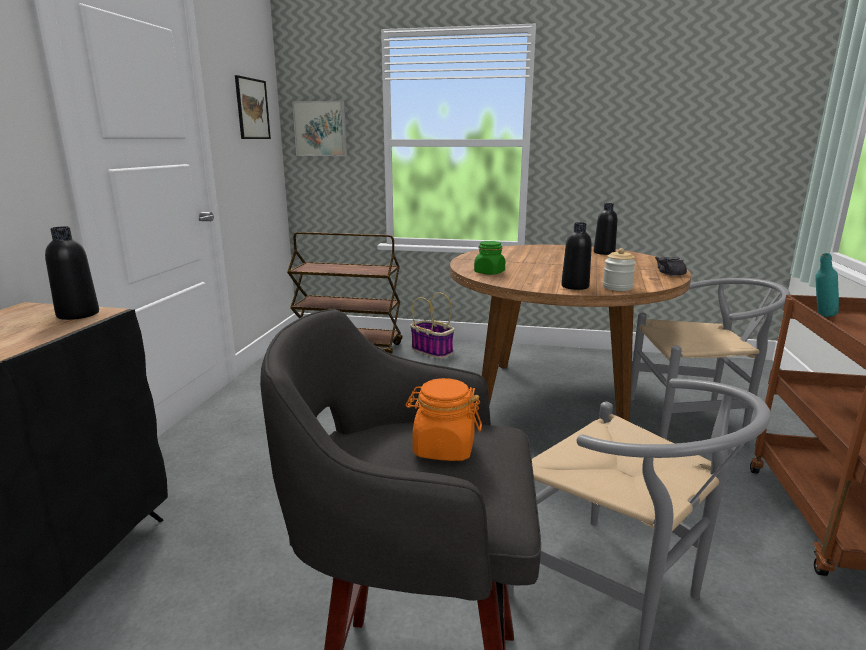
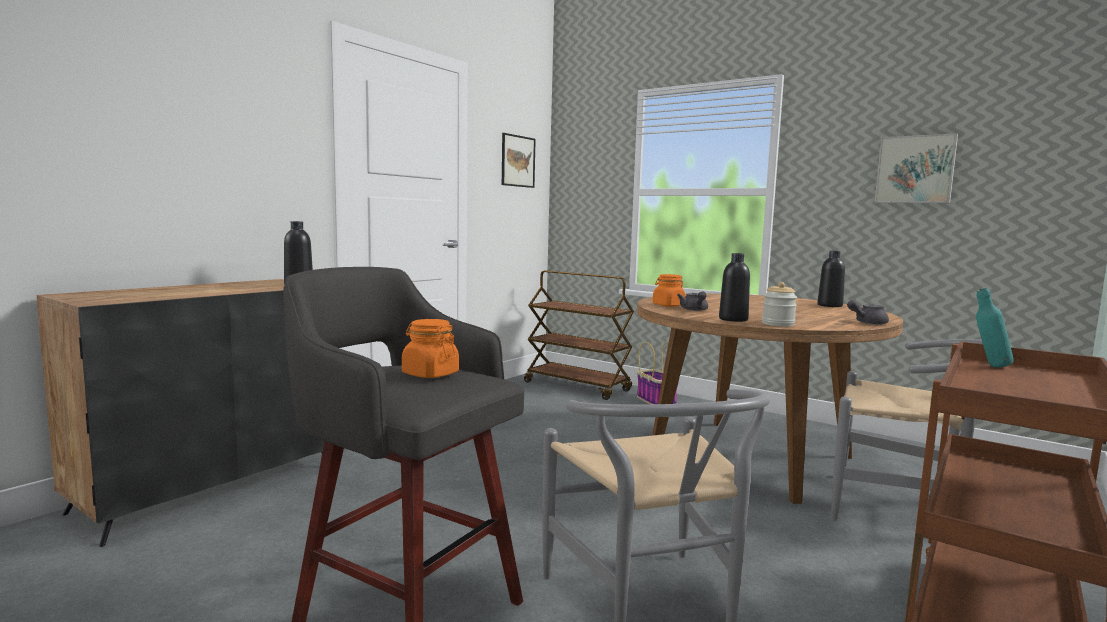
camera: 25 degrees right, 10 degrees down
picture [292,101,347,156] -> picture moved to [875,133,958,203]
green jar [474,241,505,275] -> orange jar [653,274,685,307]
none -> grey teapot [677,292,708,311]

